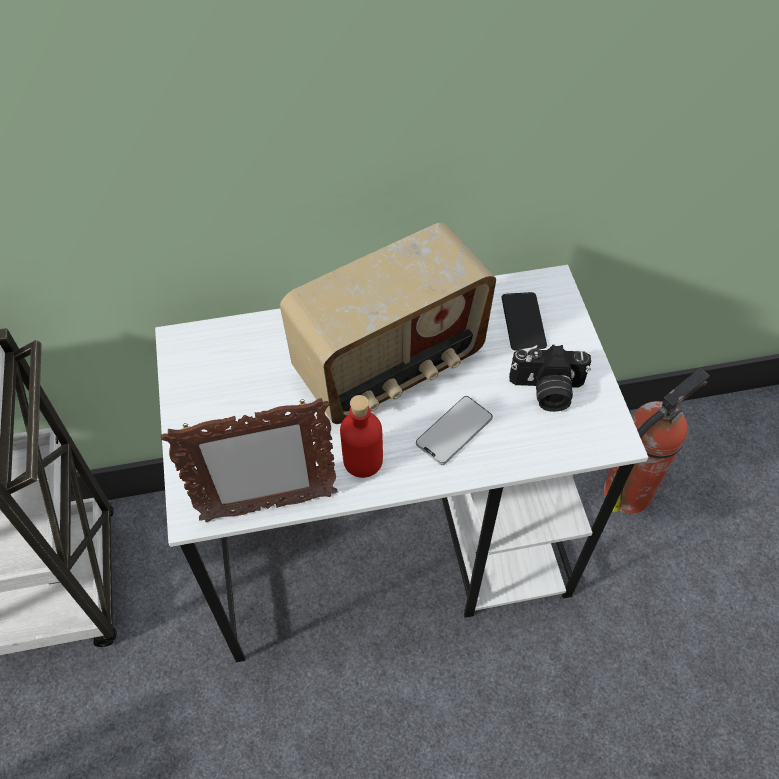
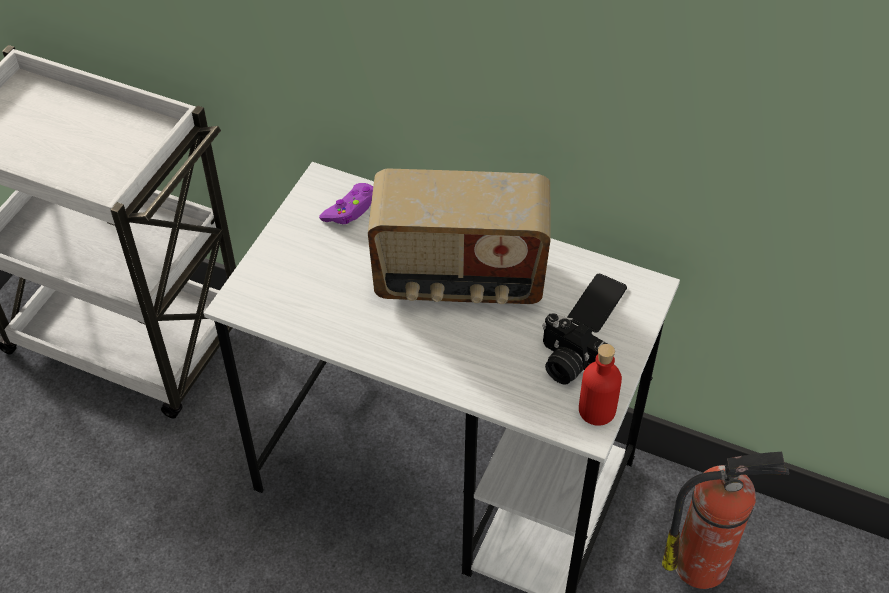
camera: 35 degrees right, 5 degrees down
picture frame [161,398,338,522] -> none
red bottle [340,395,383,478] -> red bottle moved to [579,344,622,426]
phone [416,396,493,465] -> none
none -> purple game controller [319,183,373,224]

